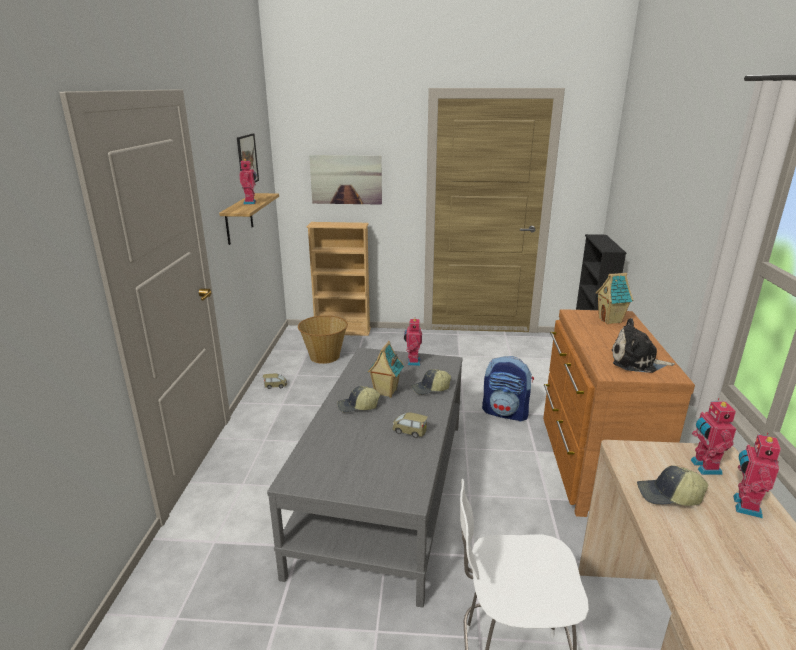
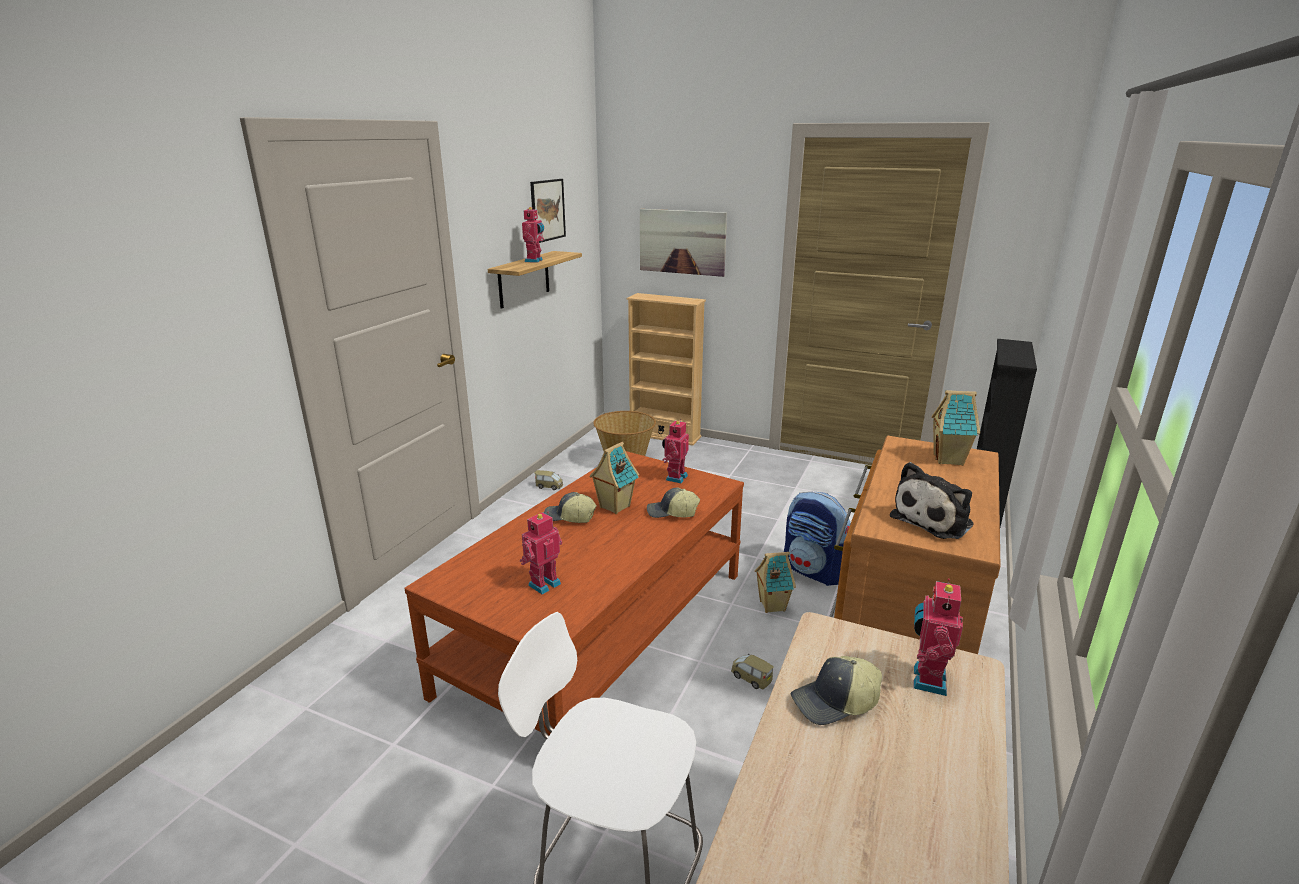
camera: 20 degrees right, 0 degrees up
grey coffee table [267,347,463,608] -> brown coffee table [404,451,744,735]
toy car [392,412,427,438] -> toy car moved to [731,654,774,689]
plush toy [612,318,675,373] -> plush toy turned 75 degrees counterclockwise [890,462,973,539]
cap [637,465,708,506] -> cap turned 45 degrees counterclockwise [791,656,882,725]
toy robot [733,433,781,518] -> toy robot moved to [520,512,562,595]
none -> toy house [755,552,796,613]

